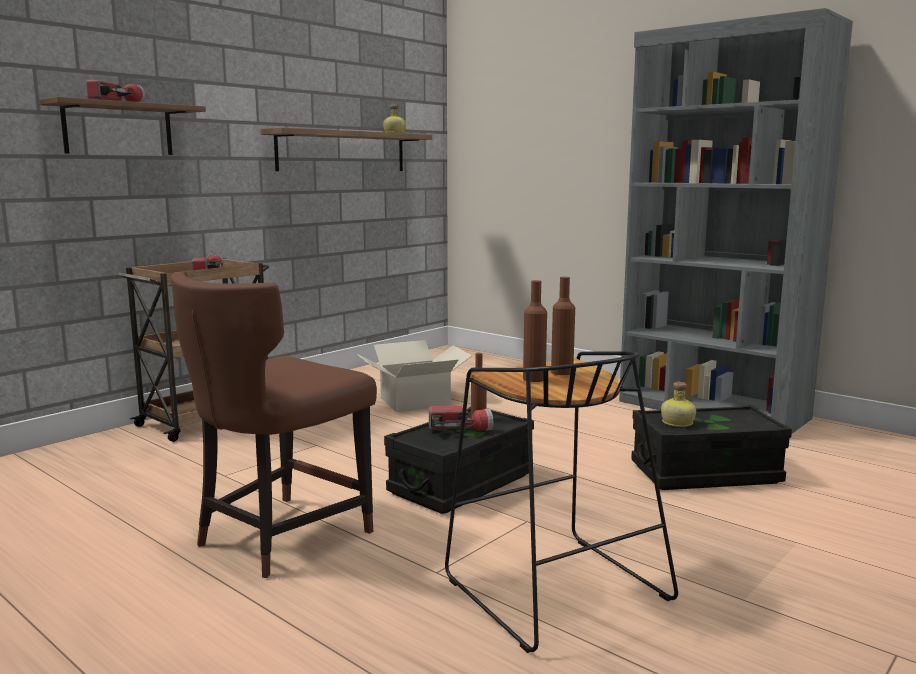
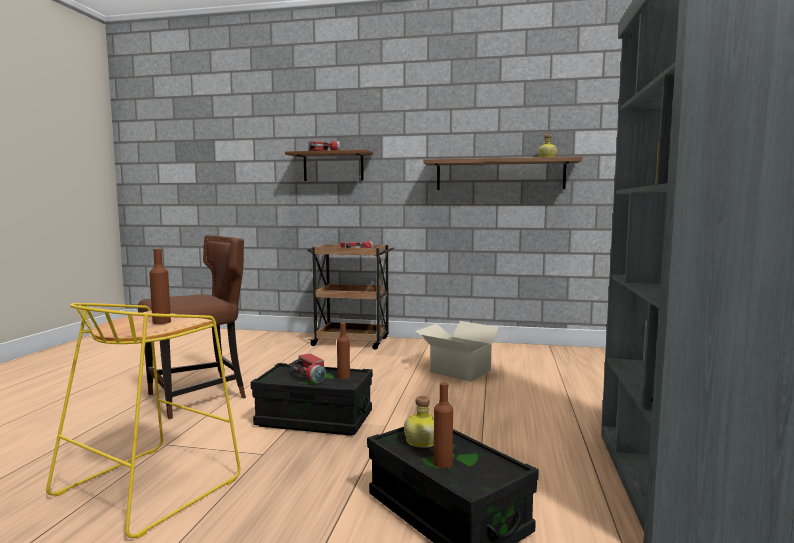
camera: 60 degrees right, 5 degrees down
brown chair [171,271,377,578] -> brown chair turned 135 degrees clockwise [138,235,246,419]
black stool [445,351,678,653] -> yellow stool [46,303,241,539]
brown bottle [523,280,547,382] -> brown bottle moved to [434,382,453,468]

